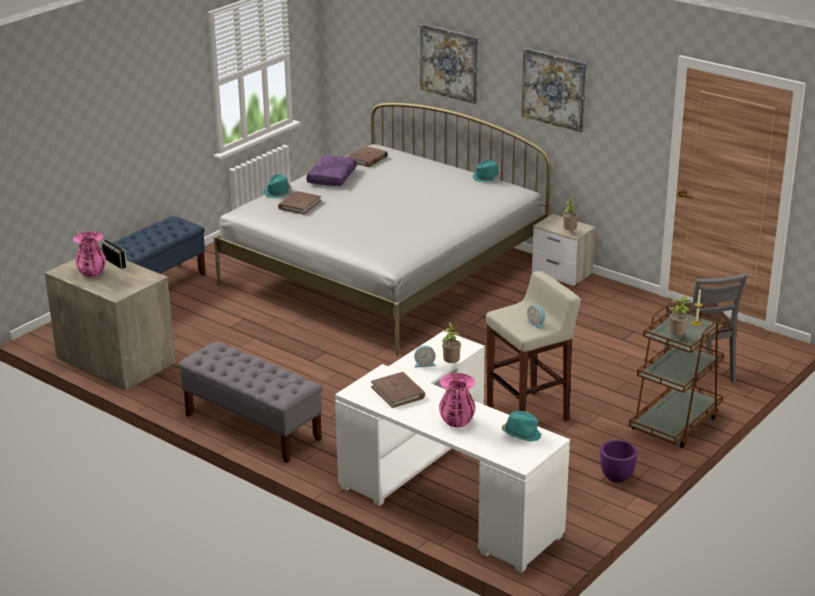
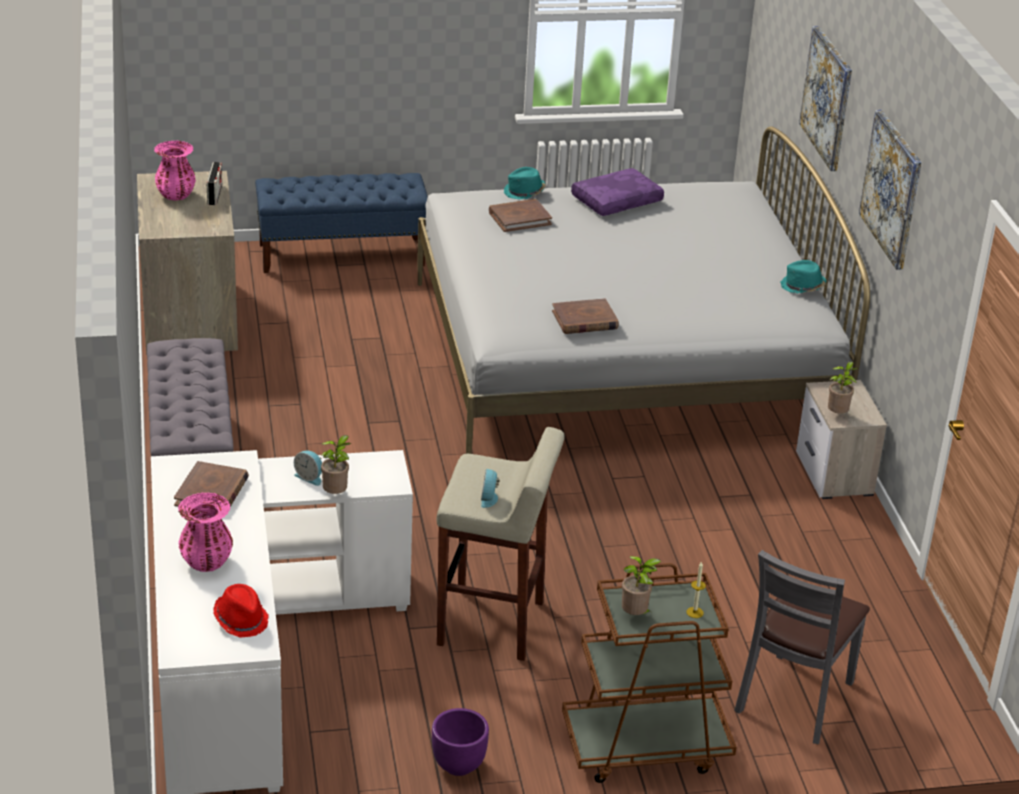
camera: 40 degrees right, 5 degrees up
brown book [347,146,388,167] -> brown book moved to [552,298,619,334]
turquoise hat [502,411,541,442] -> red hat [213,584,269,638]

